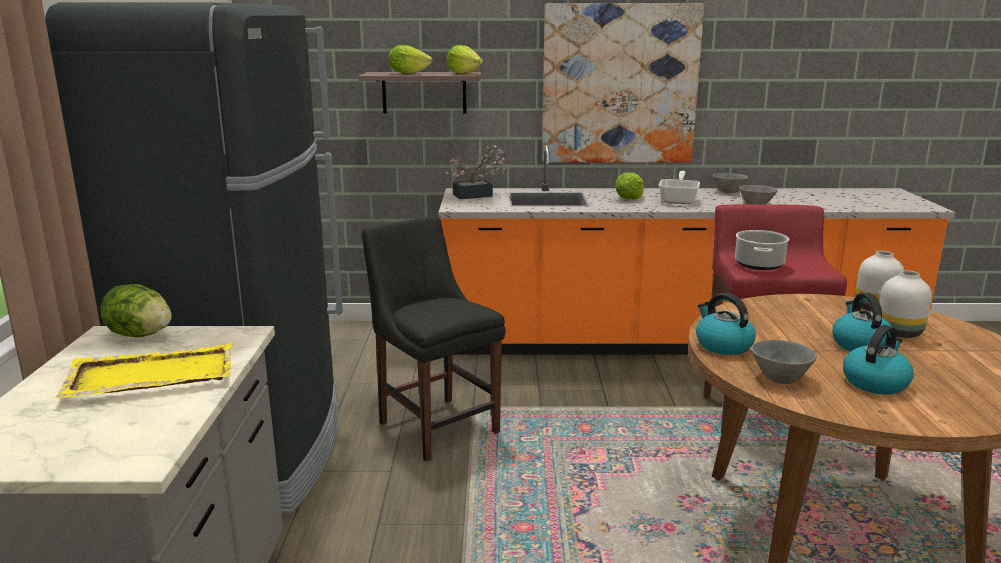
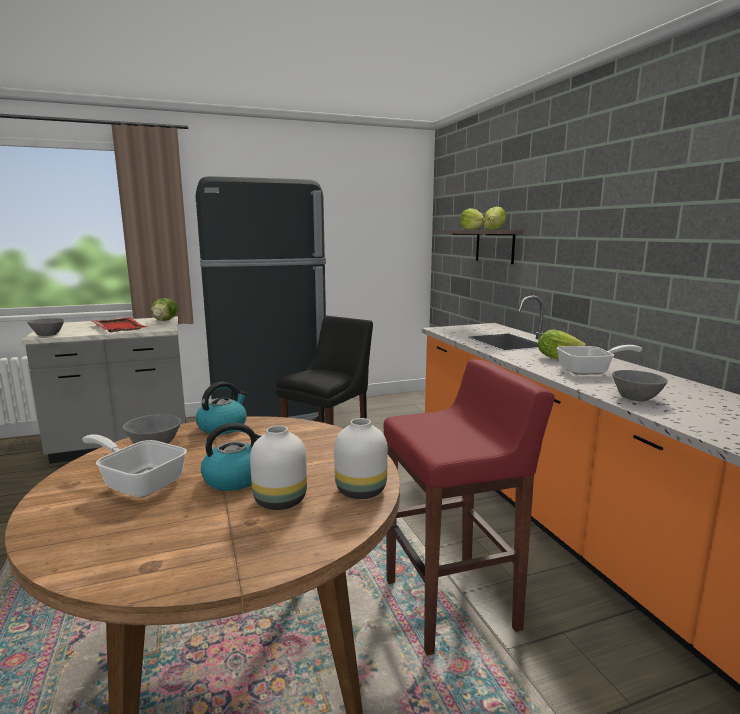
camera: 70 degrees right, 5 degrees down
yellow tray [55,343,232,398] -> red tray [92,317,145,332]
potted plant [445,145,505,199] -> none
picture [542,3,704,163] -> none
grey bowl [713,173,748,193] -> grey bowl moved to [27,318,64,336]
cooking pot [735,230,789,270] -> none
kettle [843,325,914,394] -> frying pan [82,434,187,498]

